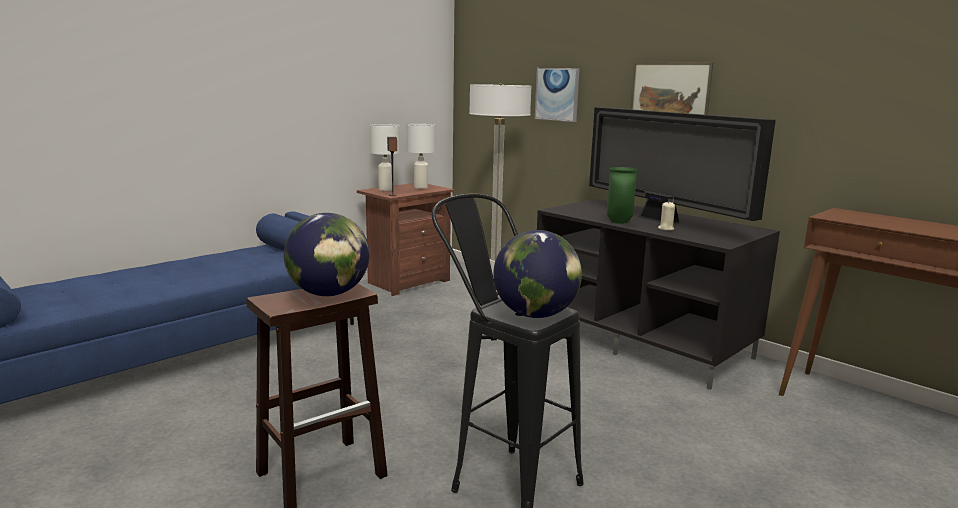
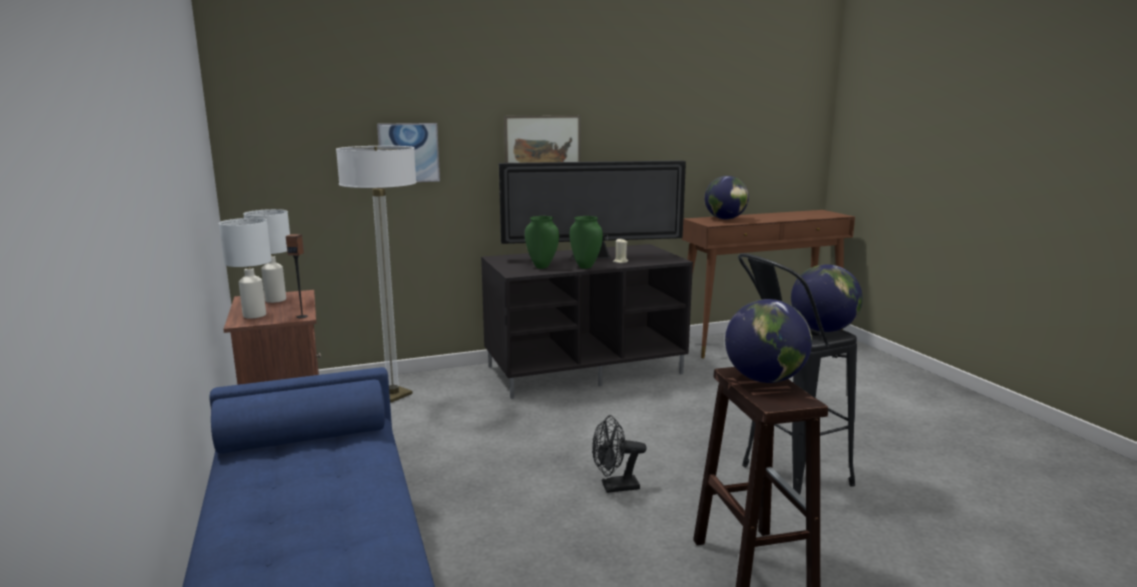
camera: 65 degrees left, 0 degrees up
none -> green vase [525,216,559,269]
none -> black fan [592,415,647,493]
none -> globe [705,176,749,219]

